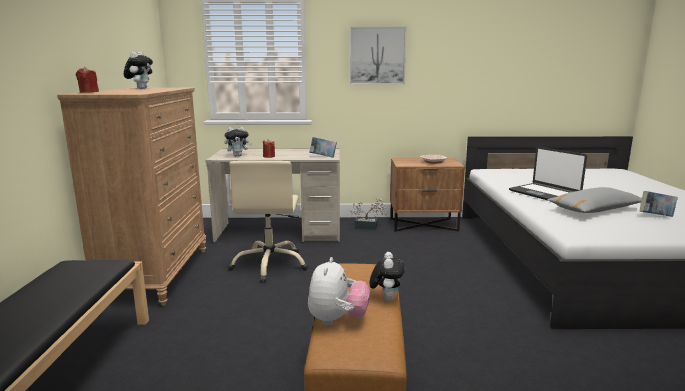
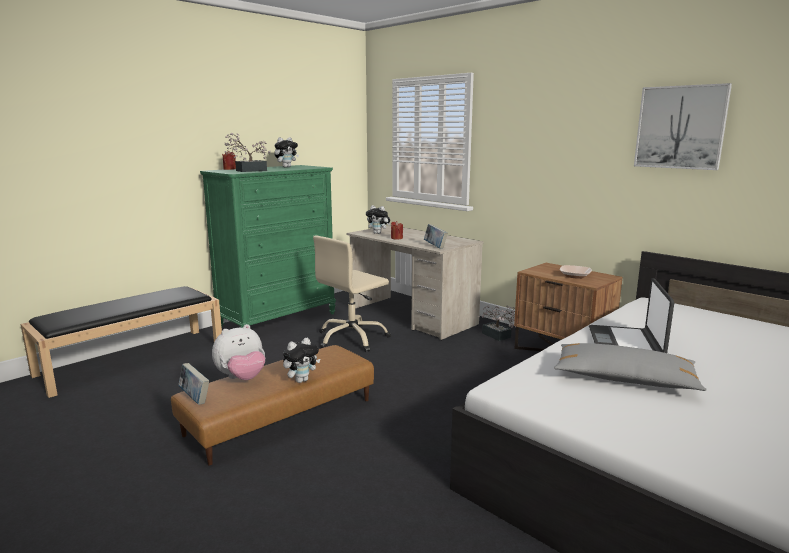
camera: 45 degrees right, 0 degrees up
brown dresser [57,88,206,306] -> green dresser [200,165,336,328]
picture [350,27,407,84] -> picture moved to [634,83,732,170]
book [640,191,678,217] -> book moved to [178,363,209,405]
none -> potted plant [225,133,270,172]

